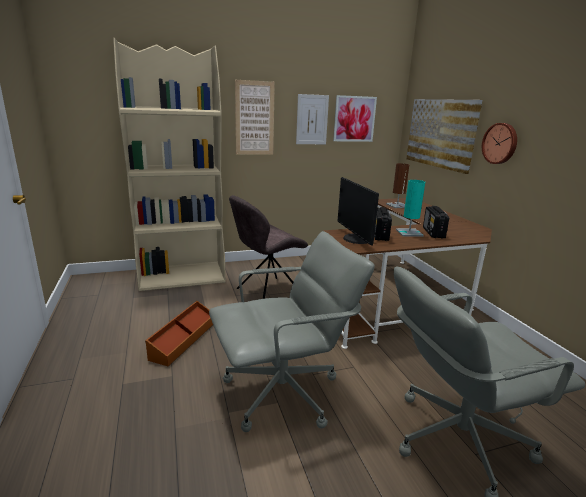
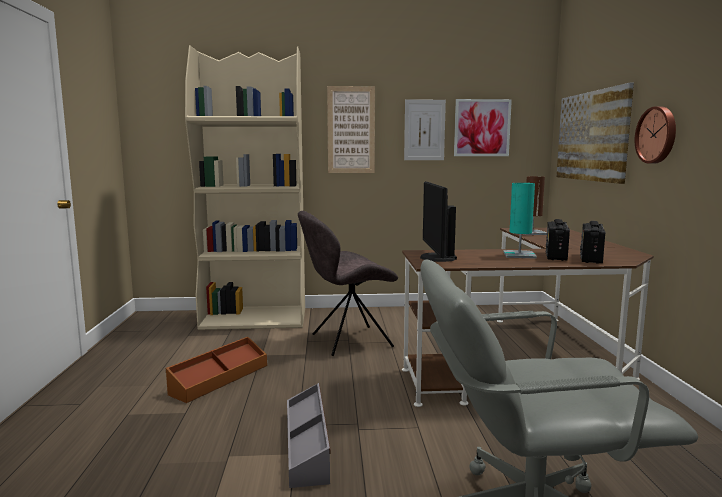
camera: 15 degrees right, 10 degrees down
grey office chair [209,231,375,432] -> grey storage box [287,383,330,488]
radio [374,207,392,241] -> radio moved to [580,221,605,264]

